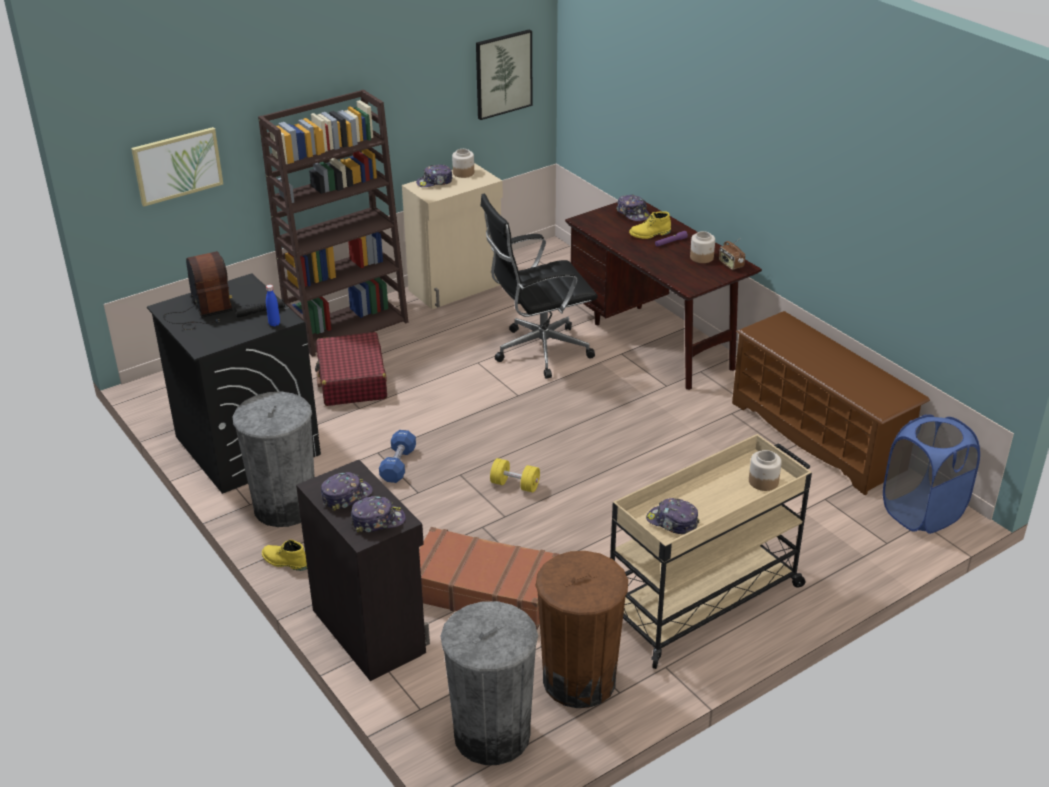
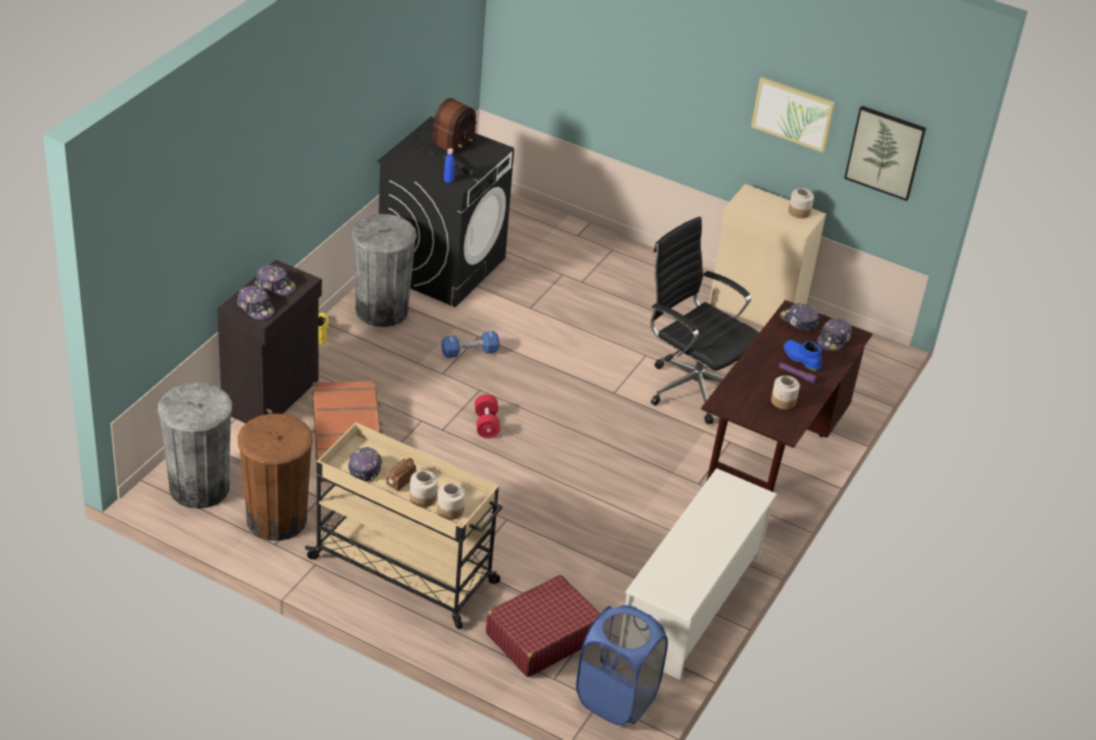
camera: 60 degrees right, 5 degrees up
picture [131,127,223,206] -> picture moved to [751,77,835,153]
brown bookcase [258,89,408,357] -> none
red suitcase [315,332,387,406] -> red suitcase moved to [486,575,600,677]
cap [416,165,453,187] -> cap moved to [780,303,819,331]
yellow dumbbell [490,458,540,493] -> red dumbbell [475,394,500,438]
yellow boot [629,211,671,239] -> blue boot [784,340,822,371]
radio [719,238,745,270] -> radio moved to [386,458,416,491]
brown shoe rack [732,311,930,495] -> white shoe rack [625,468,777,680]
none -> jar [410,470,438,507]

